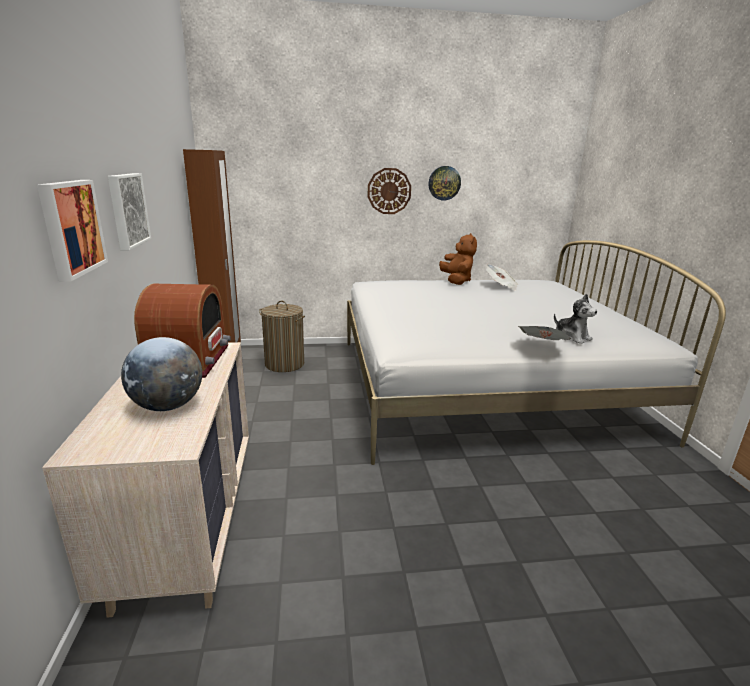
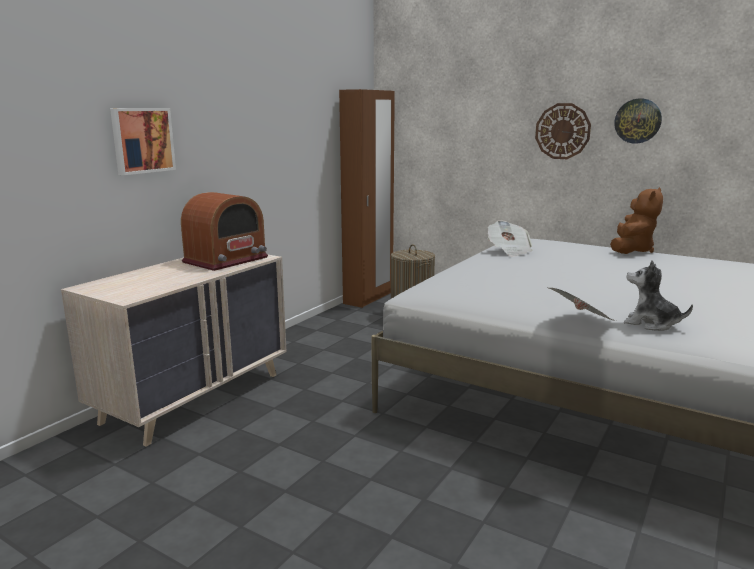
camera: 40 degrees right, 5 degrees down
picture [108,173,151,250] -> none
globe [121,337,202,411] -> none
newspaper [486,264,518,291] -> newspaper moved to [488,220,533,257]
plush toy [554,294,597,344] -> plush toy turned 120 degrees clockwise [624,260,693,331]

